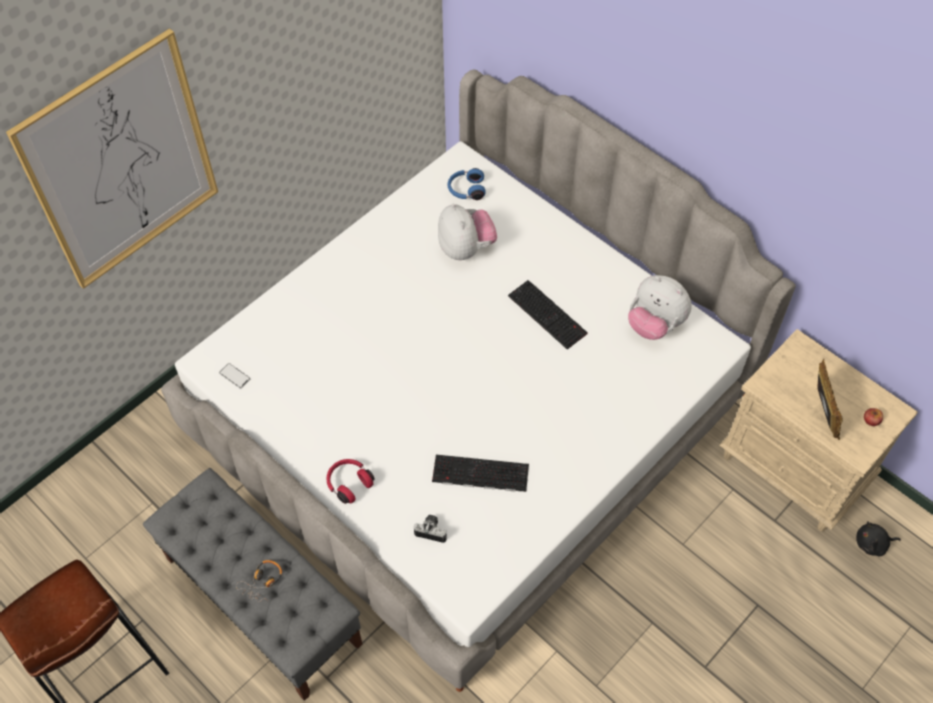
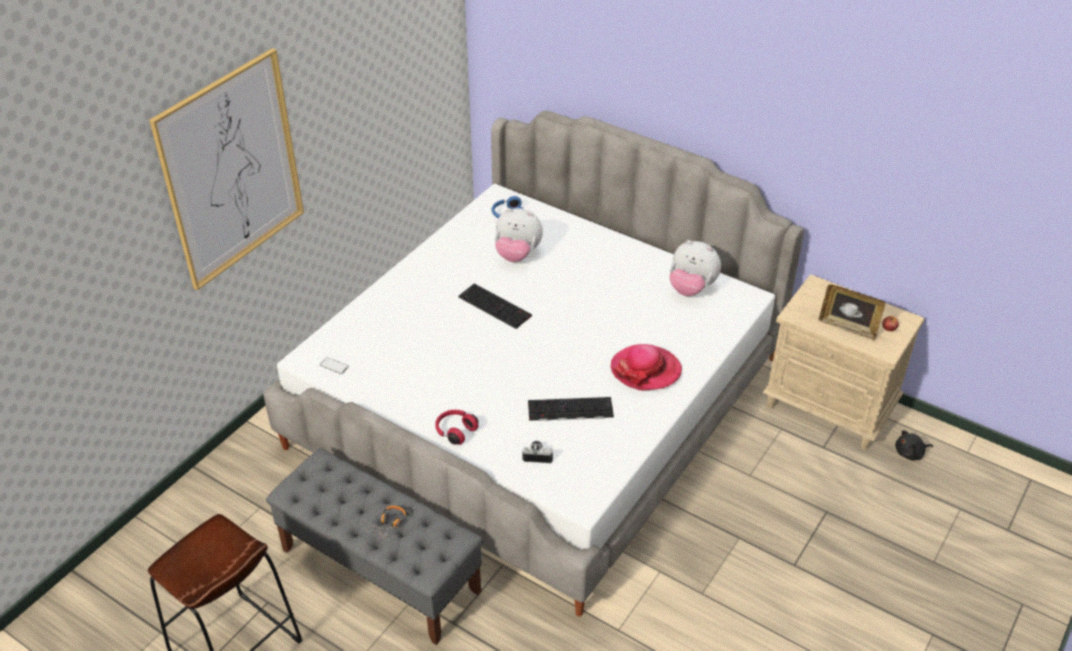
camera: 10 degrees left, 15 degrees down
plush toy [438,204,497,260] -> plush toy turned 135 degrees clockwise [495,208,543,262]
keyboard [508,280,588,350] -> keyboard moved to [458,284,532,329]
picture frame [817,359,842,440] -> picture frame turned 135 degrees clockwise [819,284,885,341]
none -> hat [610,344,682,391]

